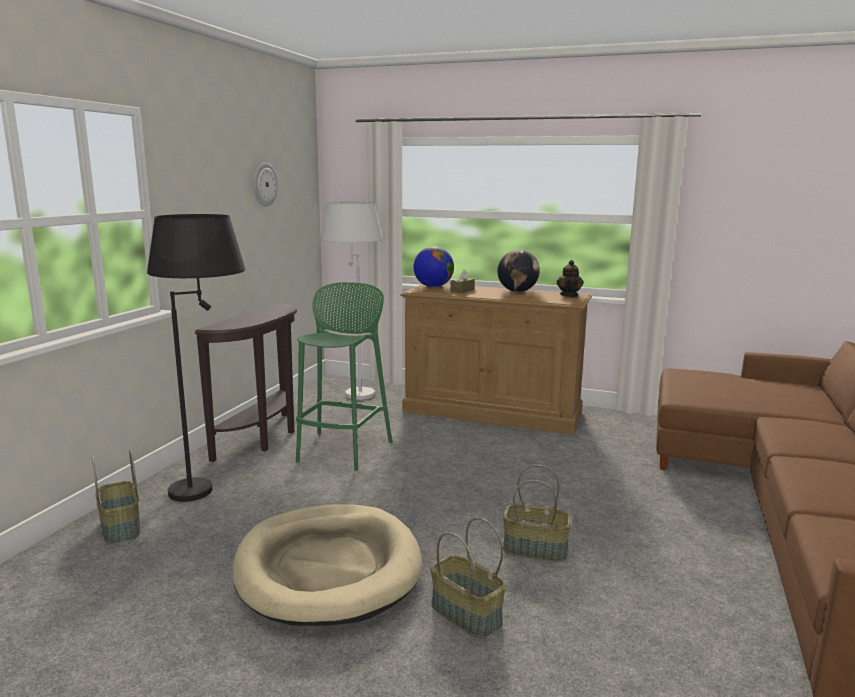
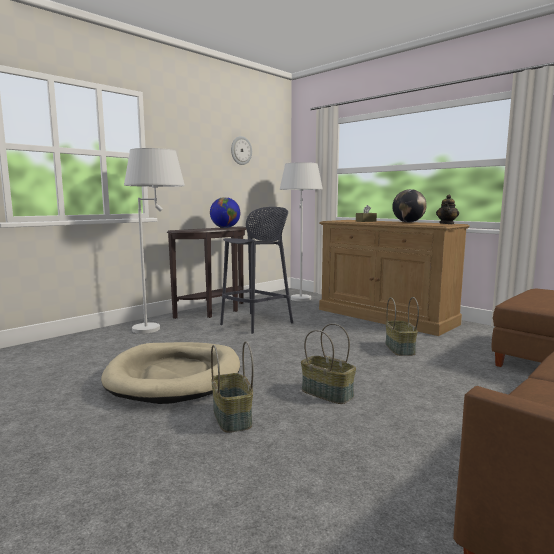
camera: 25 degrees right, 5 degrees down
basket [92,449,140,544] -> basket moved to [385,297,419,356]
black floor lamp [147,214,245,502] -> white floor lamp [124,148,185,334]
green stool [296,282,392,471] -> grey stool [220,207,293,334]
globe [413,246,454,287] -> globe moved to [210,197,240,228]

